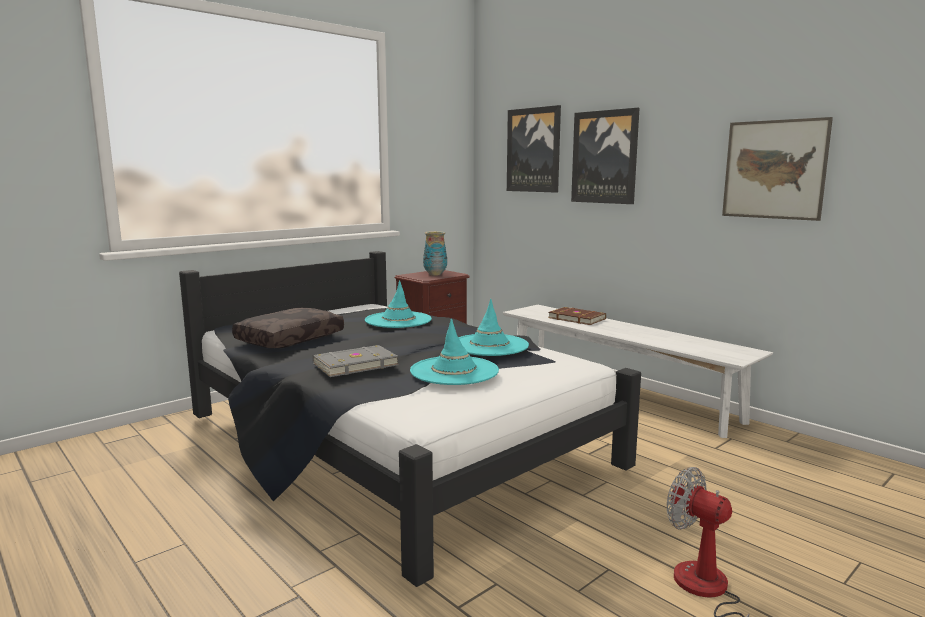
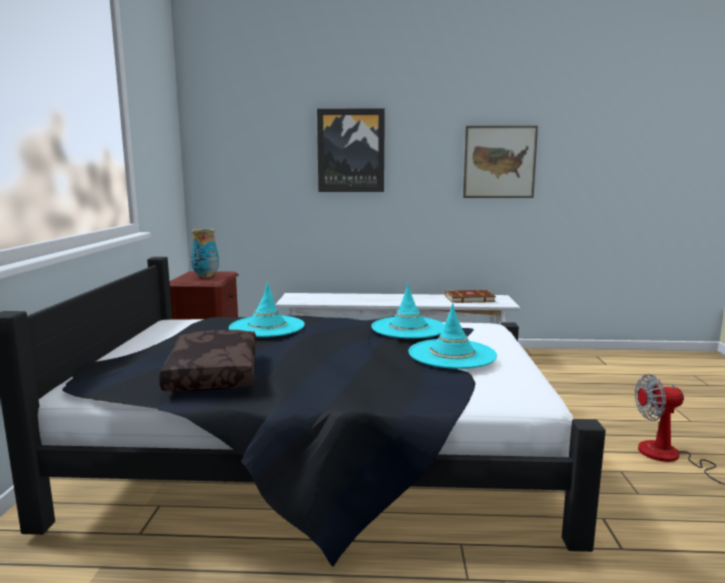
camera: 45 degrees left, 0 degrees up
grey book [312,345,399,377] -> none
picture [507,105,561,193] -> none
brown book [548,307,606,325] -> brown book moved to [445,290,496,303]

